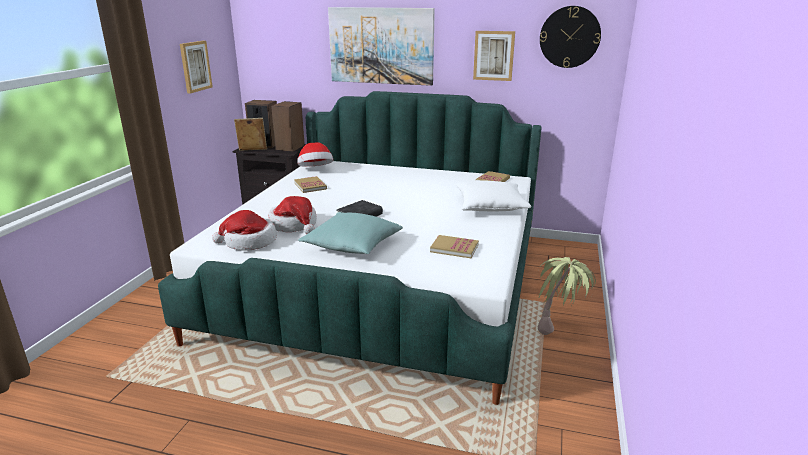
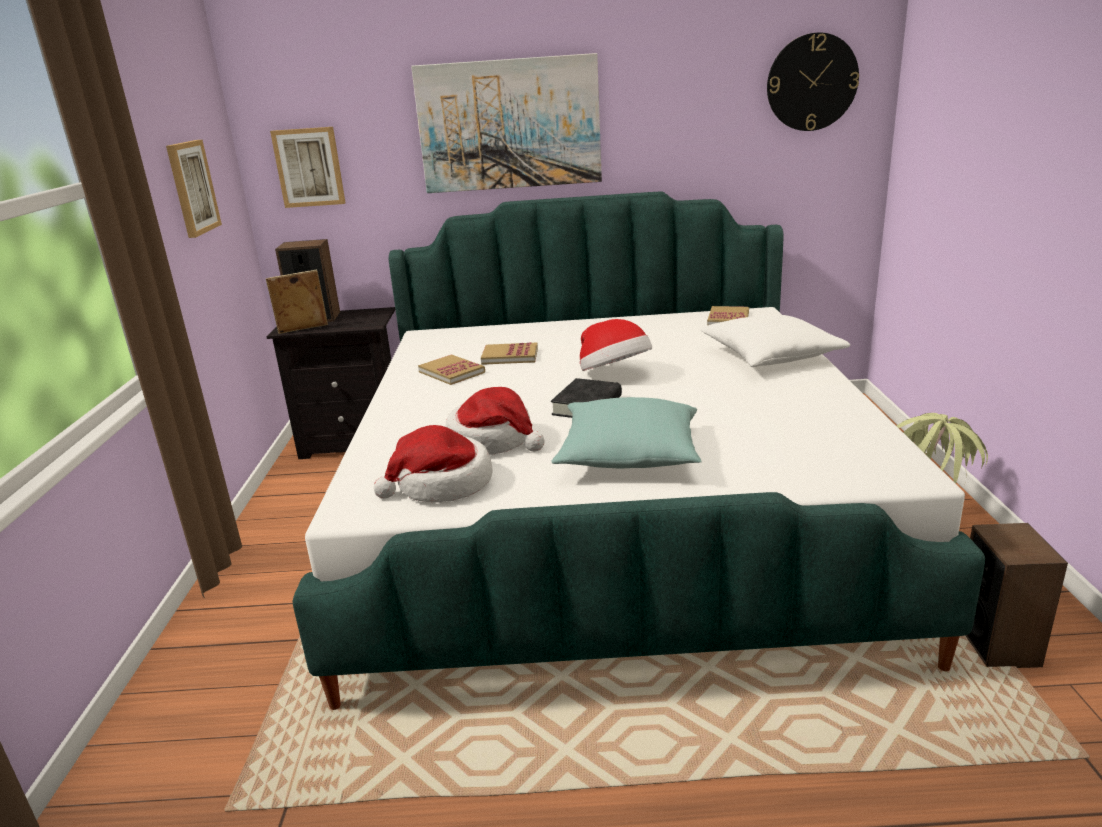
camera: 15 degrees left, 0 degrees up
speaker [271,101,305,152] -> speaker moved to [965,523,1068,668]
hat [297,142,333,167] -> hat moved to [580,319,652,371]
book [430,235,479,258] -> book moved to [481,342,538,365]
picture [473,31,515,81] -> picture moved to [270,127,345,208]

